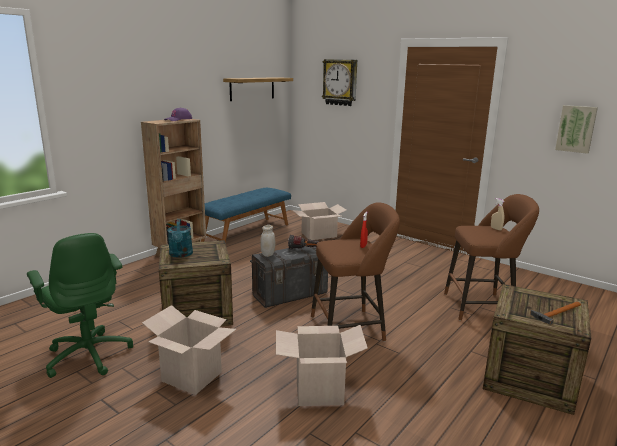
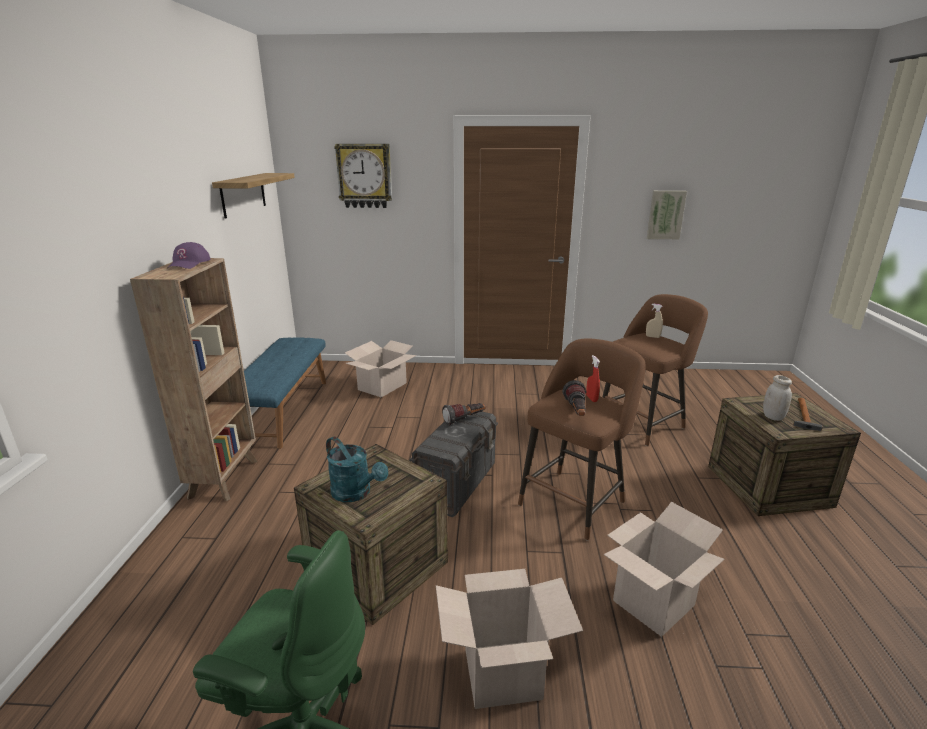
camera: 35 degrees left, 5 degrees up
white jar [260,225,275,257] -> white jar moved to [763,375,792,421]
none -> flashlight [562,380,586,416]

